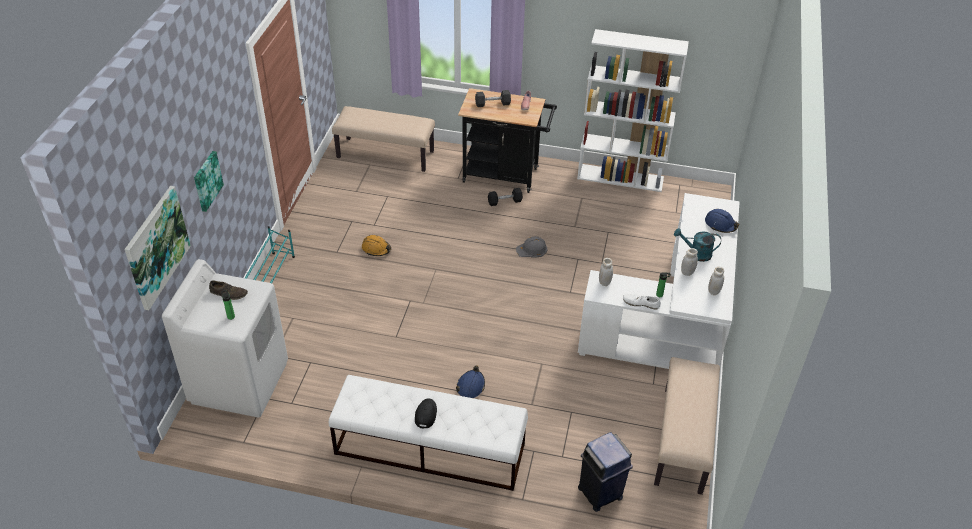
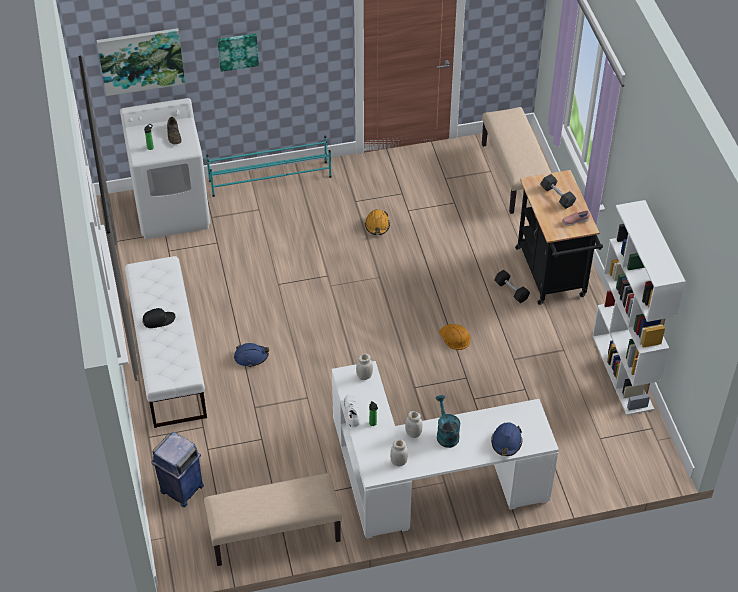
camera: 65 degrees right, 5 degrees up
grey hard hat [516,236,548,258] -> orange hard hat [439,324,471,350]

